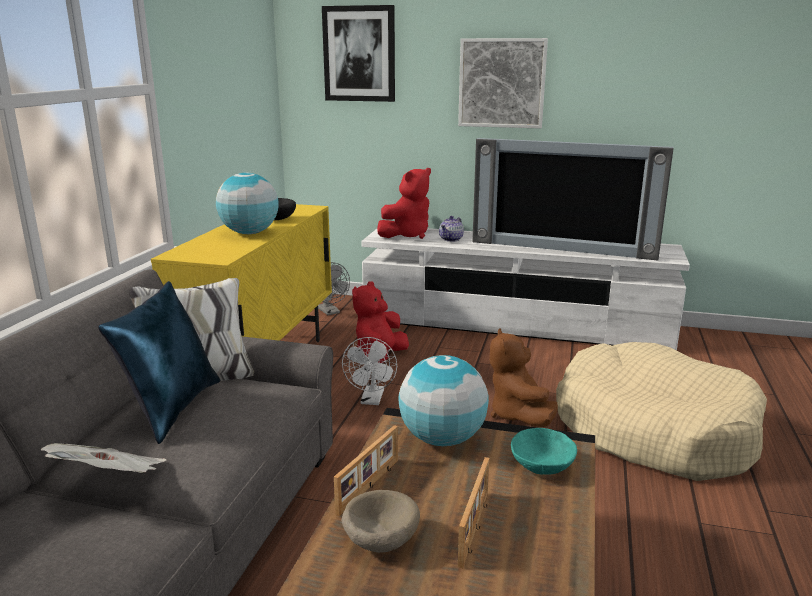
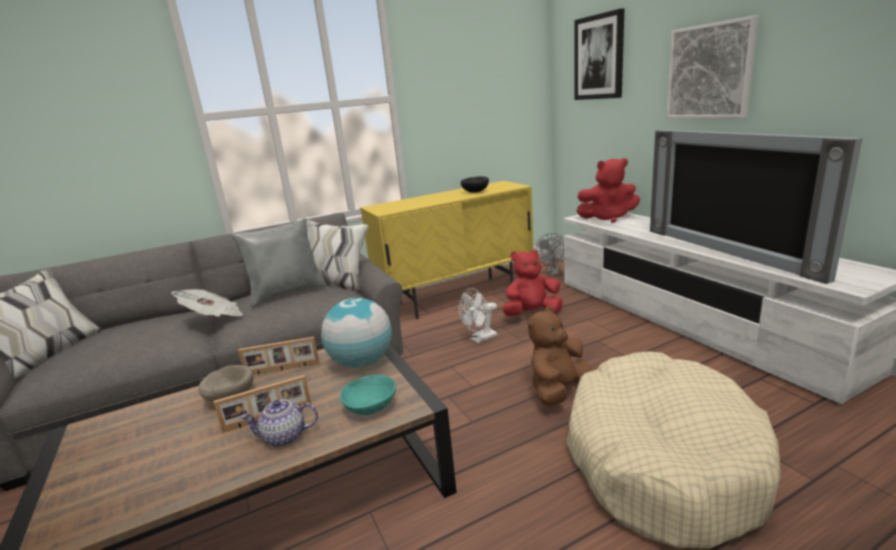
camera: 50 degrees right, 0 degrees up
blue pillow [98,281,221,444] -> grey pillow [231,218,327,308]
globe [216,172,279,234] -> none
teapot [439,216,464,242] -> teapot moved to [240,400,318,447]

